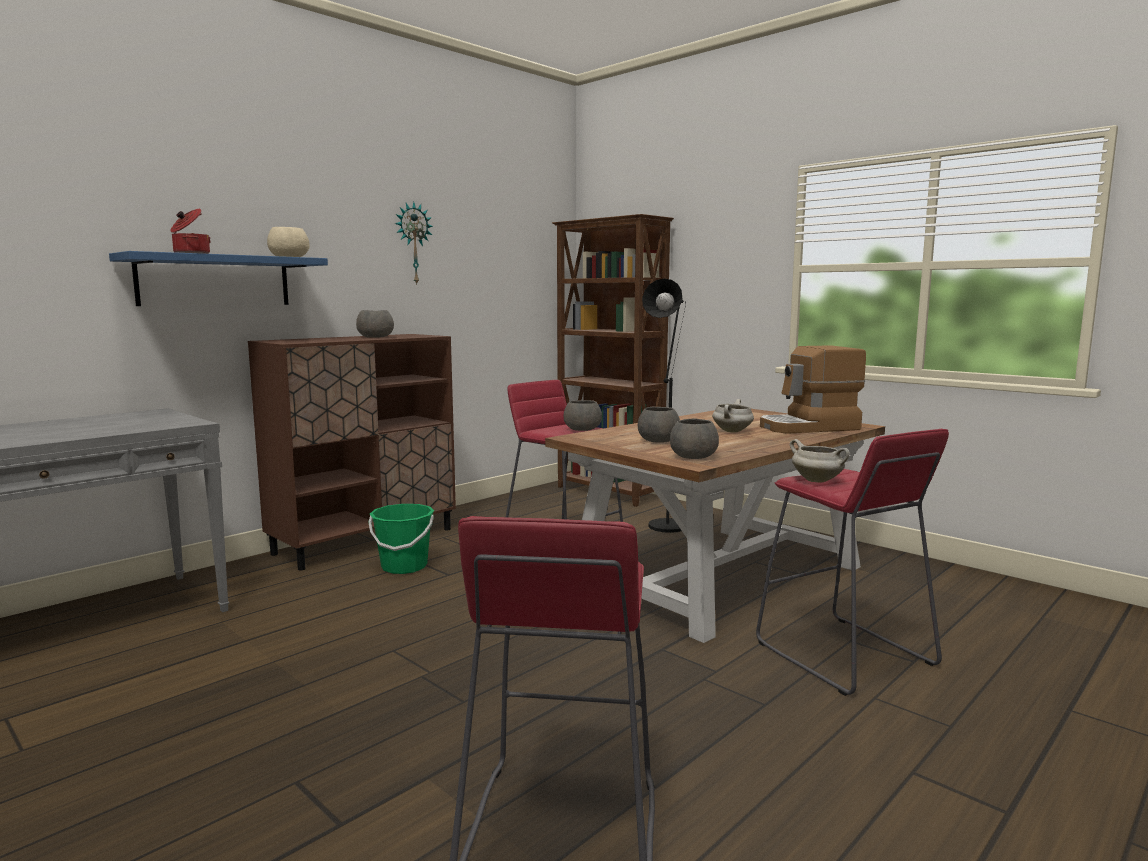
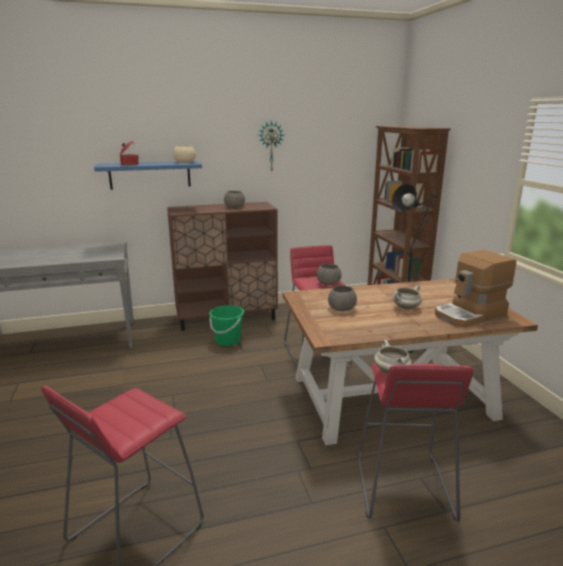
camera: 30 degrees right, 10 degrees up
grey bowl [670,419,719,459] -> none
coffee machine [760,345,866,434] -> coffee machine turned 45 degrees counterclockwise [435,250,516,327]

